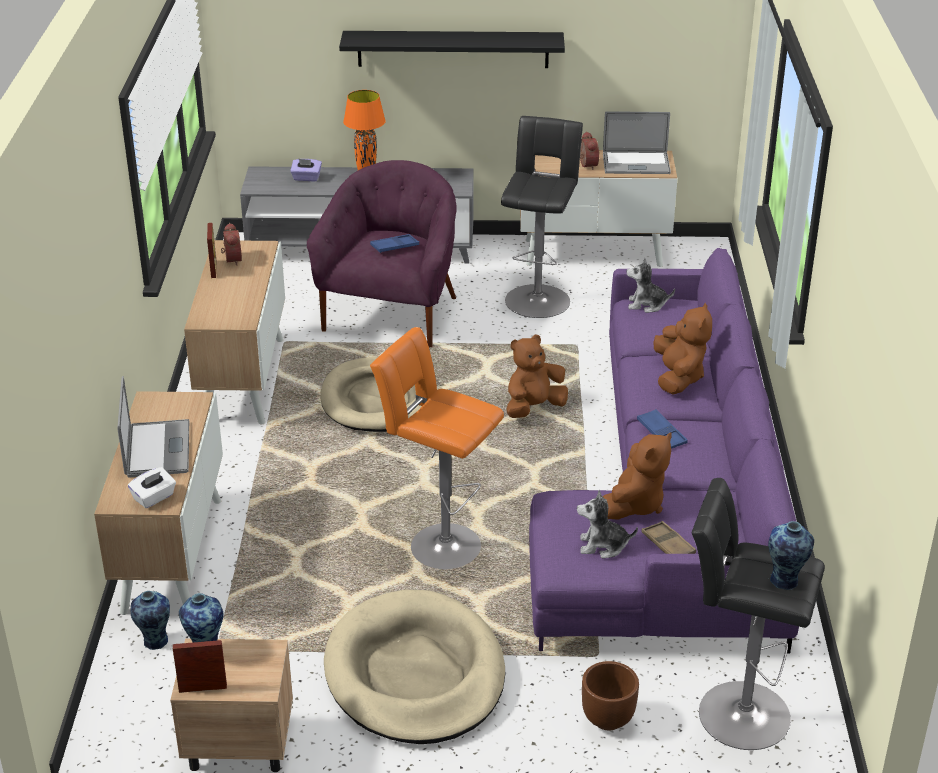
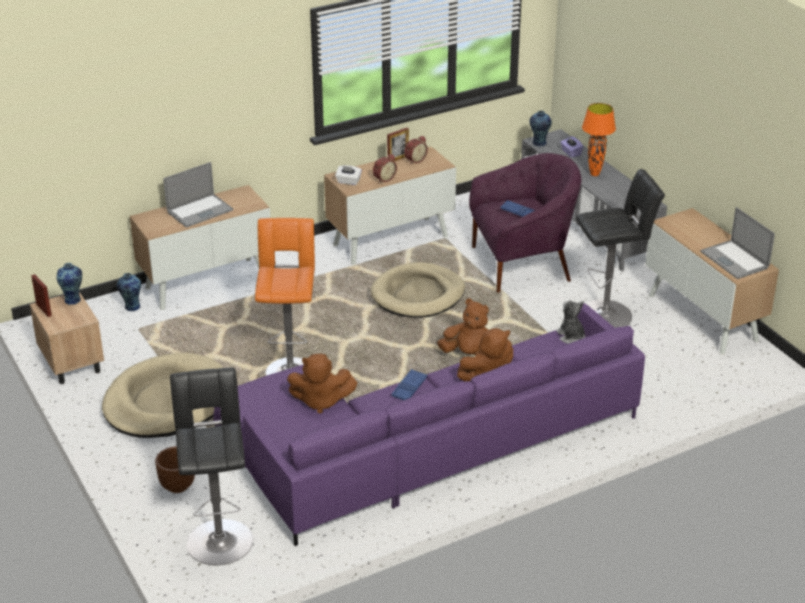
camera: 60 degrees right, 0 degrees up
white tissue box [128,467,176,508] -> white tissue box moved to [335,165,362,185]
black shelf [339,31,565,68] -> none
plush toy [577,490,638,559] -> none
alarm clock [580,131,599,170] -> alarm clock moved to [373,154,397,183]
brown tray [641,521,696,554] -> none
vase [768,521,814,590] -> vase moved to [529,111,552,146]

